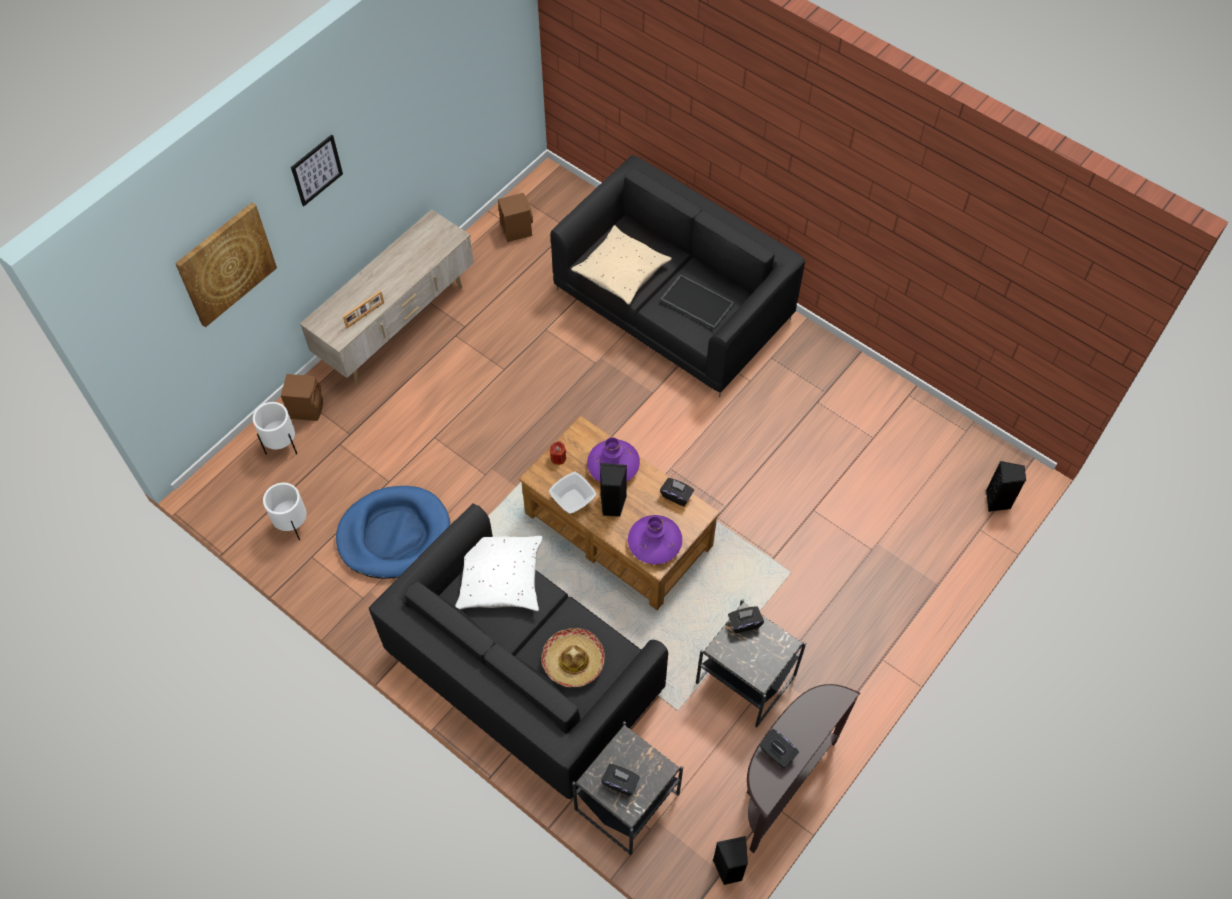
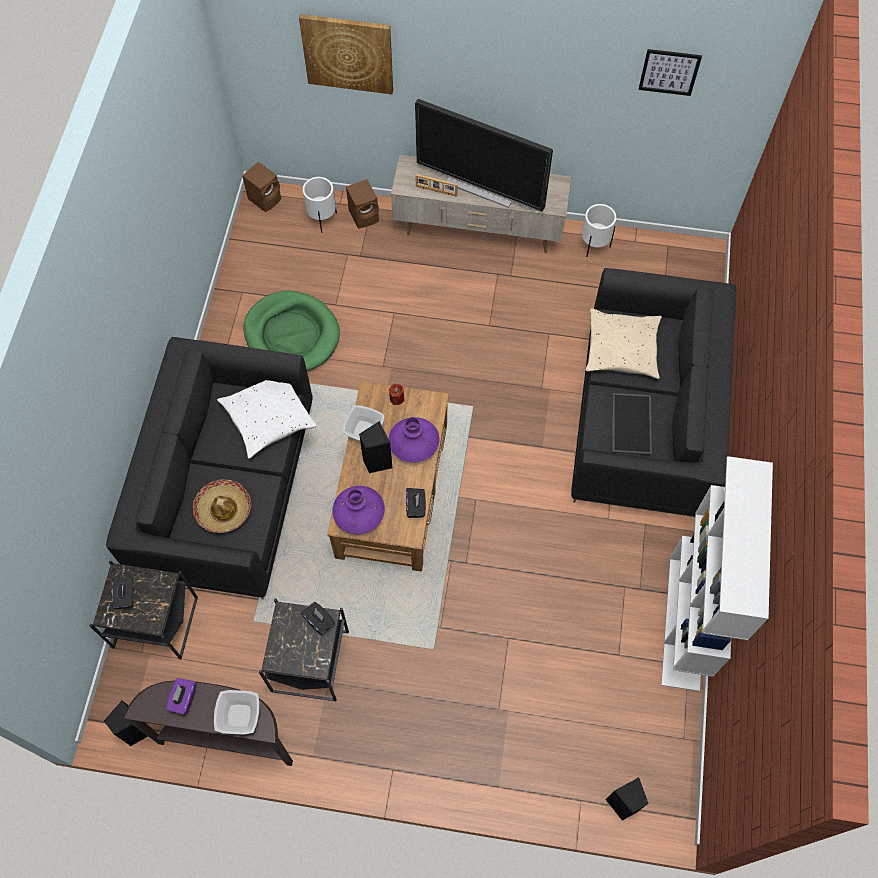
camera: 60 degrees right, 5 degrees up
white planter [263,483,307,540] -> white planter moved to [582,204,616,257]
picture [291,134,343,206] -> picture moved to [638,49,702,96]
blue dog bed [336,486,450,579] -> green dog bed [243,290,340,371]
brown speaker [498,193,533,242] -> brown speaker moved to [242,162,281,212]
black tissue box [759,729,799,768] -> purple tissue box [166,678,196,715]
none -> bowl [214,690,259,735]
none -> television [415,99,553,212]
none -> white bookcase [661,456,773,691]

